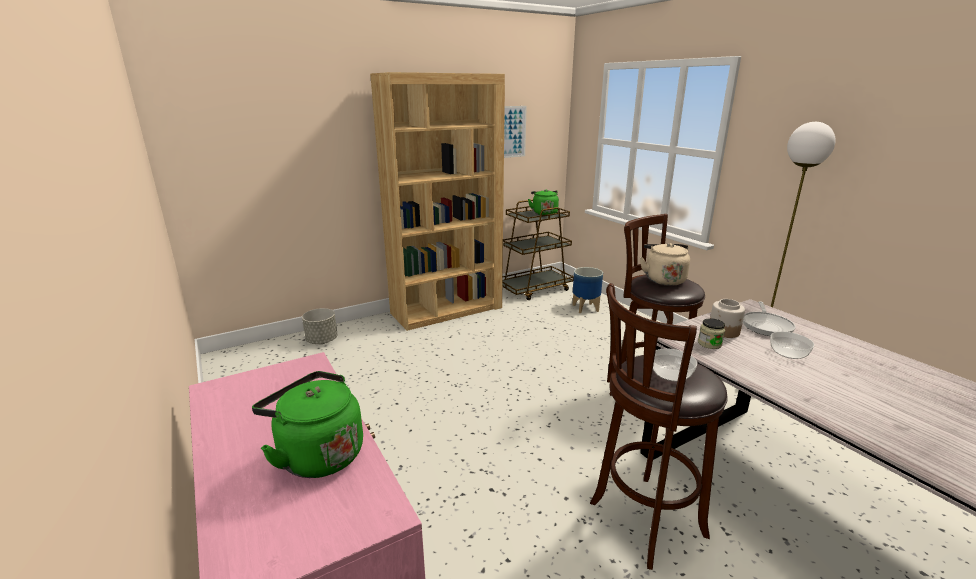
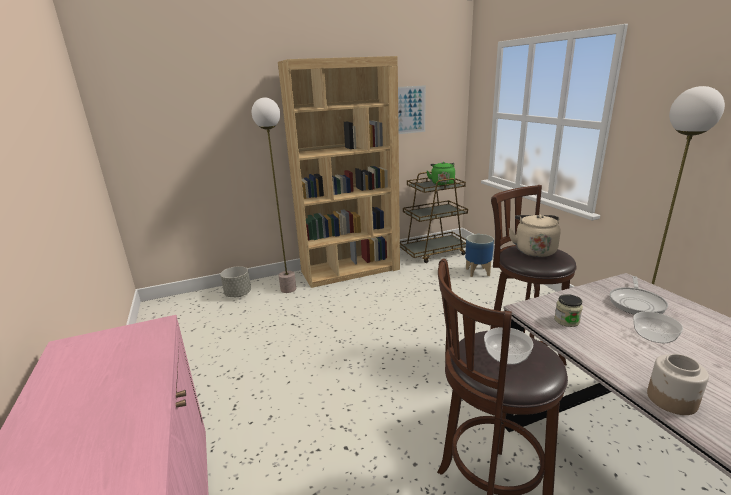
camera: 10 degrees right, 0 degrees up
green kettle [252,371,363,478] -> none
jar [710,299,745,338] -> jar moved to [647,354,709,415]
none -> floor lamp [252,98,296,293]

